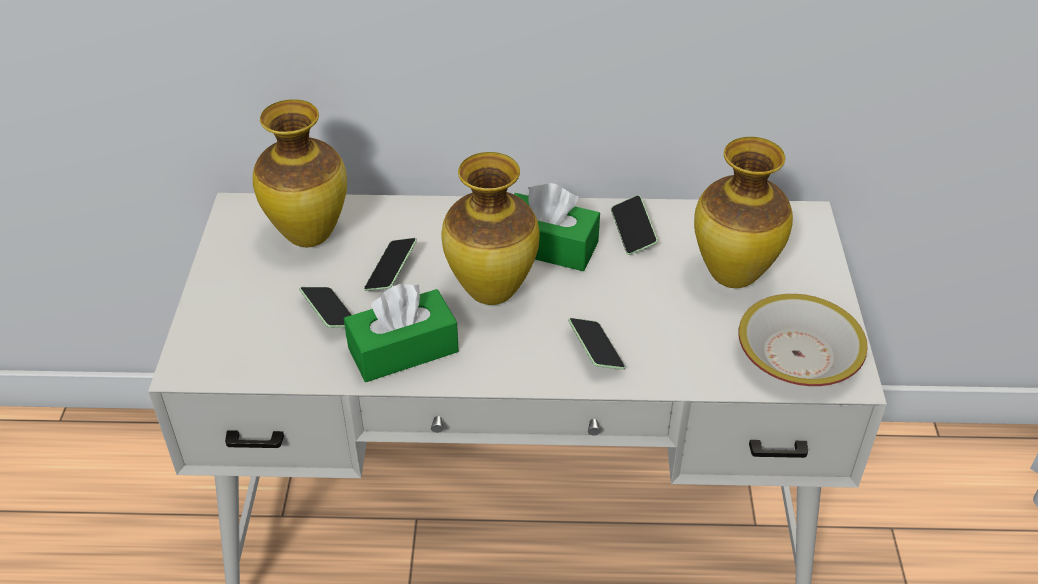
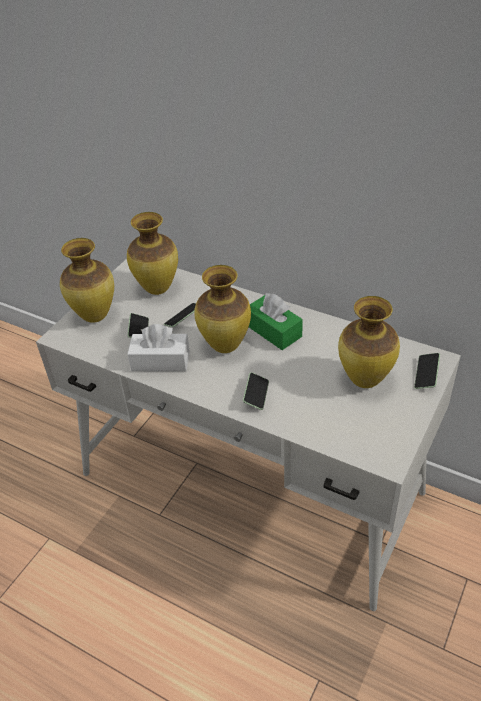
camera: 30 degrees right, 0 degrees up
green tissue box [344,284,459,382] -> white tissue box [128,324,189,372]
phone [611,195,658,255] -> phone moved to [414,353,440,389]
bowl [738,294,868,386] -> none
none -> vase [60,238,114,323]

